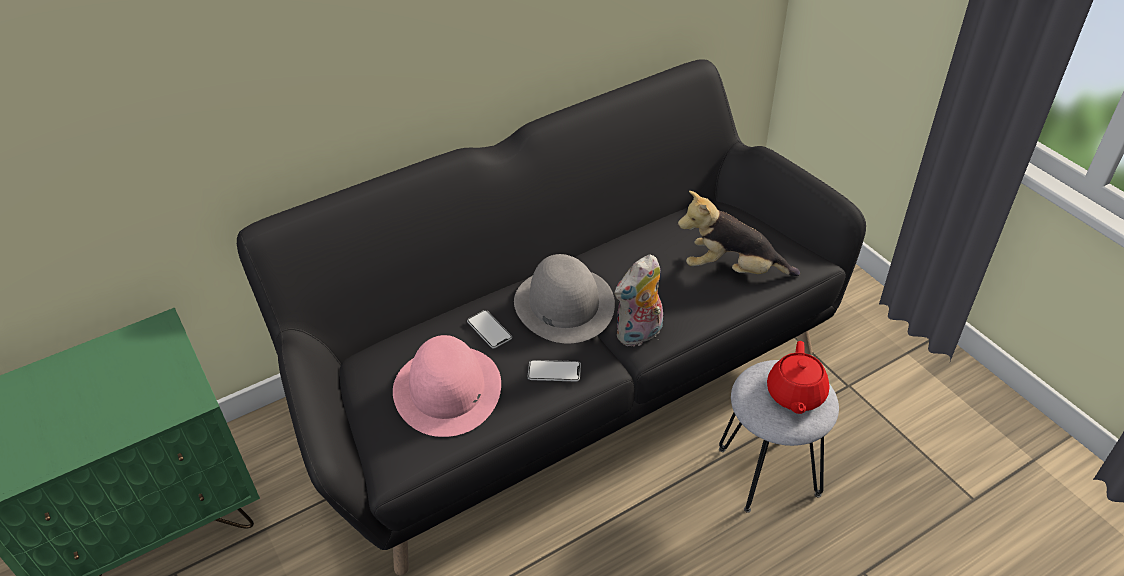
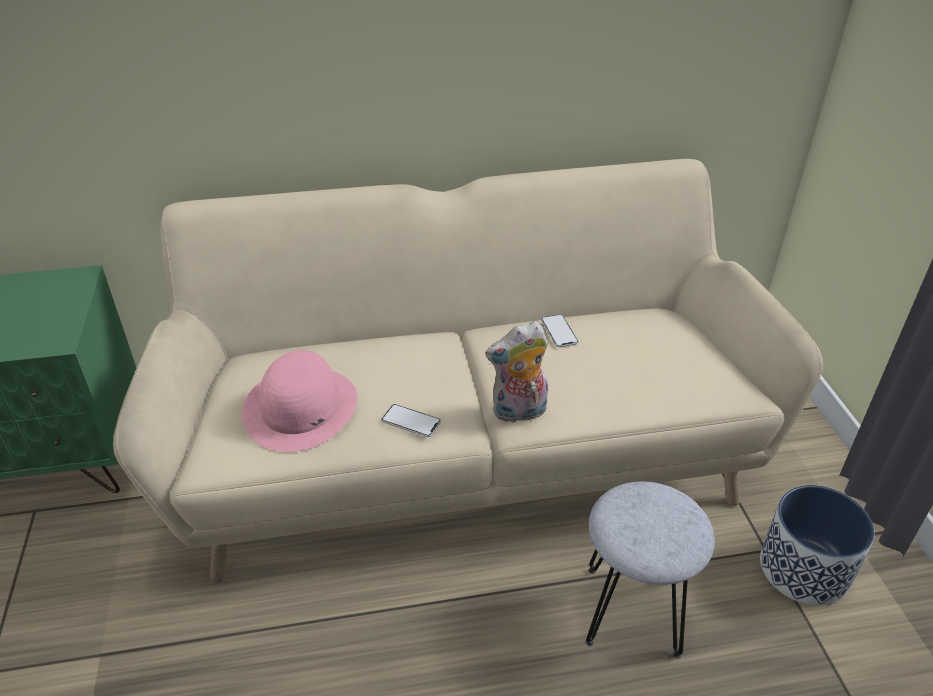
camera: 20 degrees right, 5 degrees down
black sofa [237,59,866,576] -> beige sofa [113,159,823,583]
phone [467,310,512,348] -> phone moved to [541,314,579,347]
grey hat [514,254,615,343] -> none
plush toy [678,191,800,276] -> none
red teapot [767,341,830,414] -> none
none -> planter [760,485,875,606]

